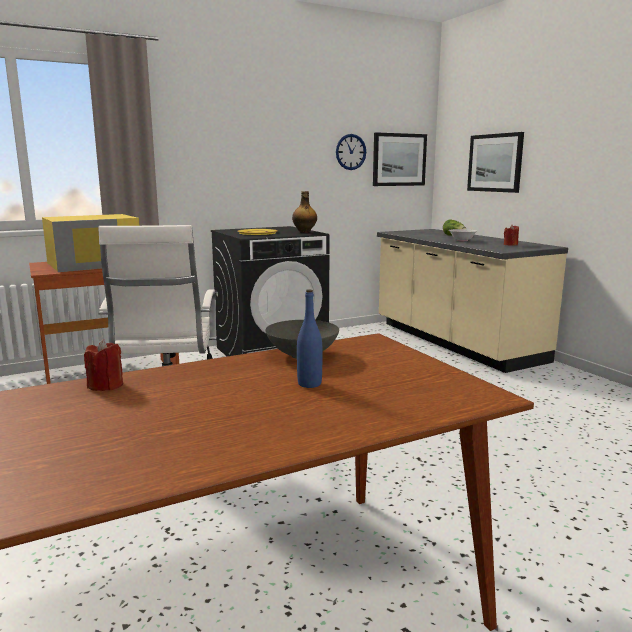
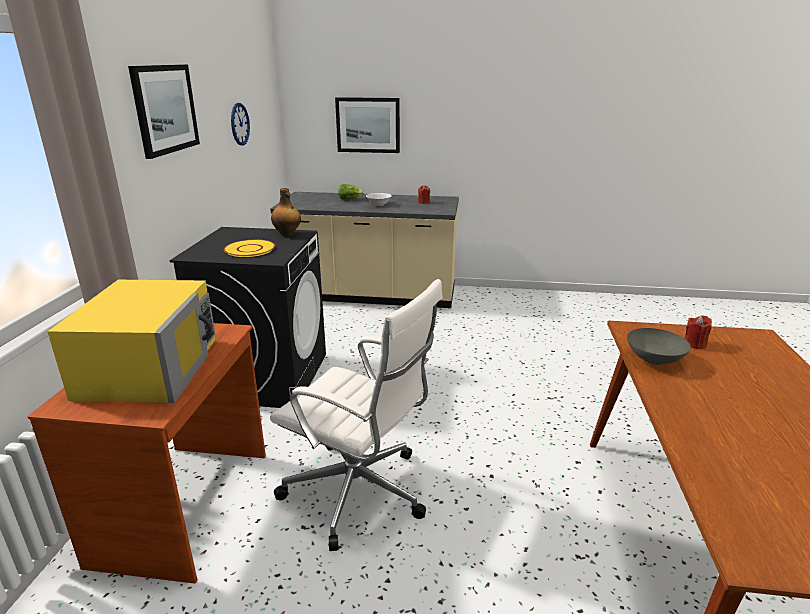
camera: 55 degrees left, 10 degrees up
red candle [84,339,123,391] -> red candle moved to [684,315,712,349]
blue bottle [297,289,322,388] -> none
picture [373,132,427,186] -> picture moved to [128,64,200,159]

